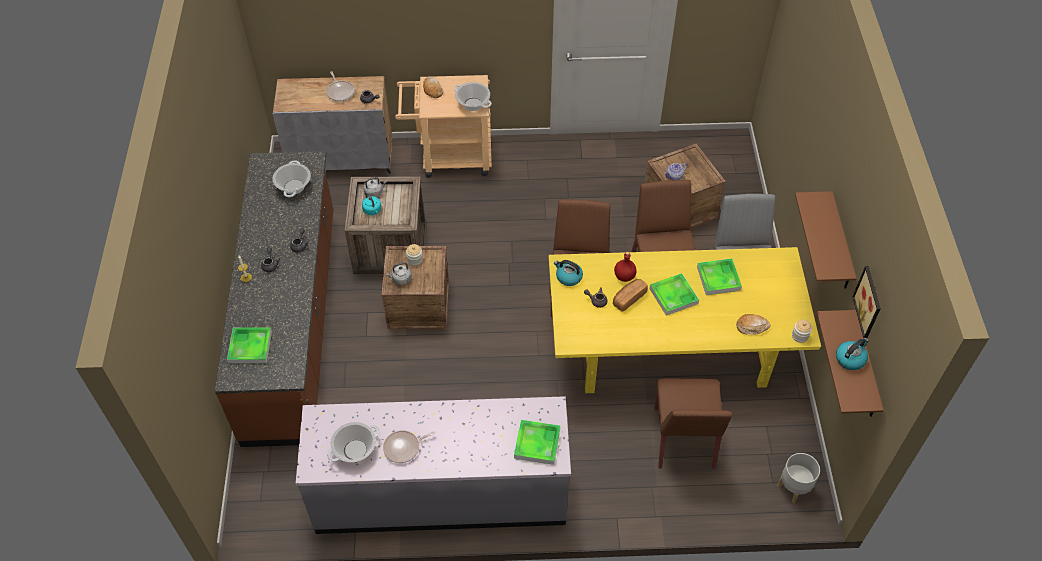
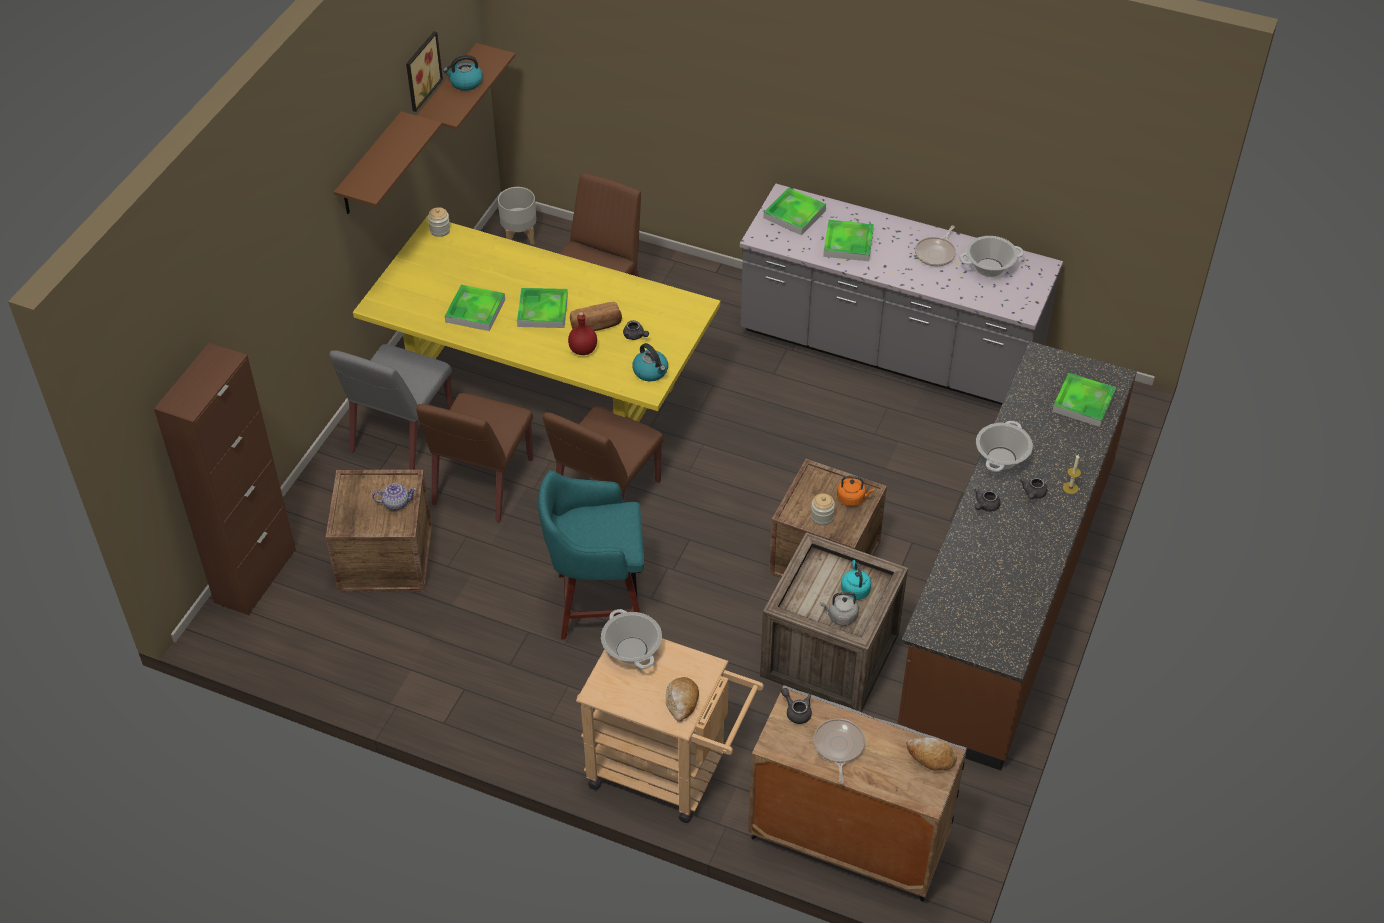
camera: 155 degrees left, 5 degrees down
cooking pot [273,160,311,197] -> cooking pot moved to [976,421,1033,472]
frying pan [383,430,435,463] -> frying pan turned 120 degrees clockwise [915,225,956,266]
grey kettle [385,262,412,285] -> orange kettle [837,476,874,506]
bread [736,314,770,335] -> bread moved to [906,737,957,771]
none -> brown cabinet [154,343,296,615]
none -> turquoise stool [538,470,644,640]
none -> tray [823,220,874,261]

